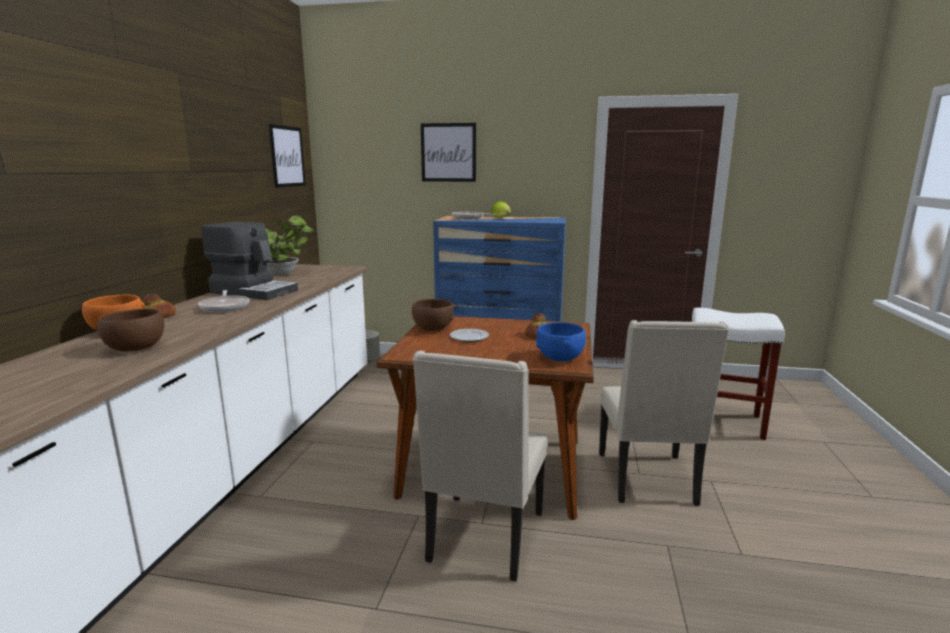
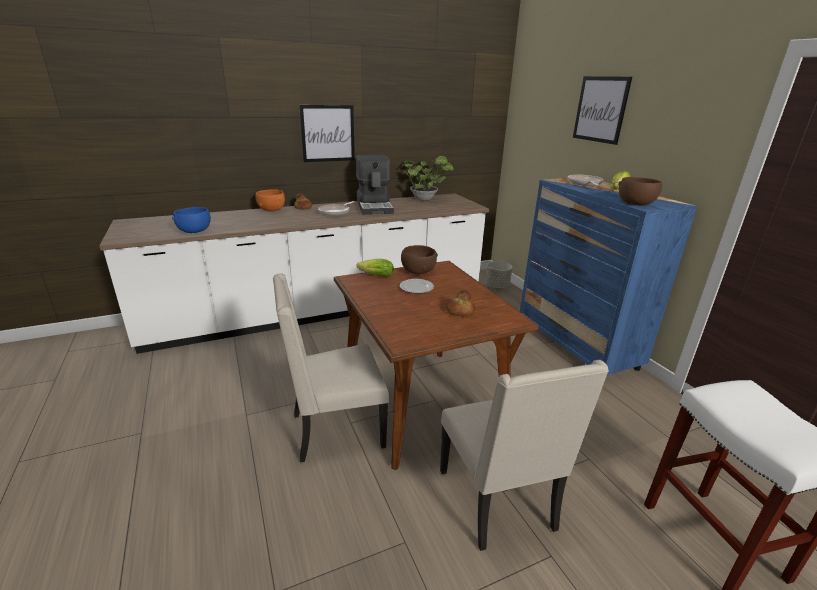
camera: 55 degrees right, 10 degrees up
brown bowl [95,309,164,352] -> brown bowl moved to [618,177,662,205]
picture [269,124,306,188] -> picture moved to [299,105,355,162]
blue bowl [536,322,586,362] -> blue bowl moved to [172,207,211,233]
beige chair [599,320,729,506] -> beige chair turned 75 degrees counterclockwise [440,360,609,551]
none -> lettuce [357,259,394,277]

